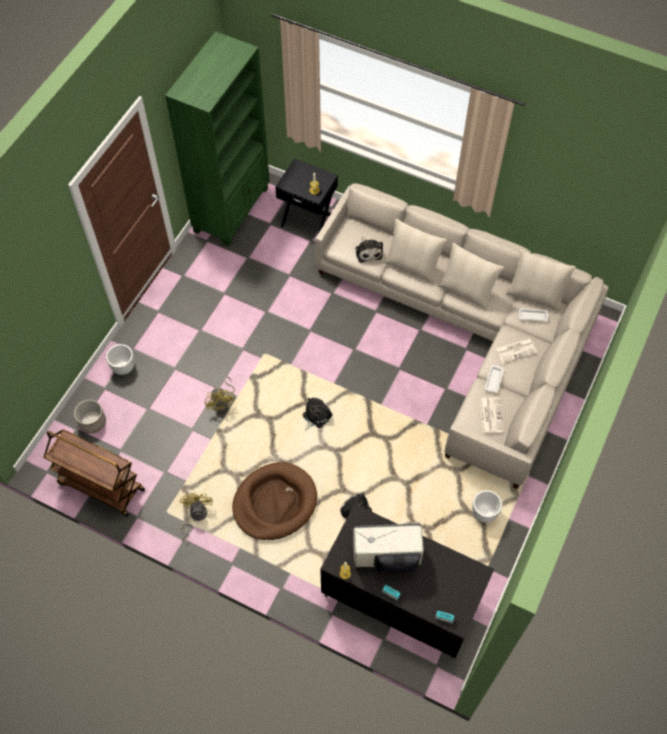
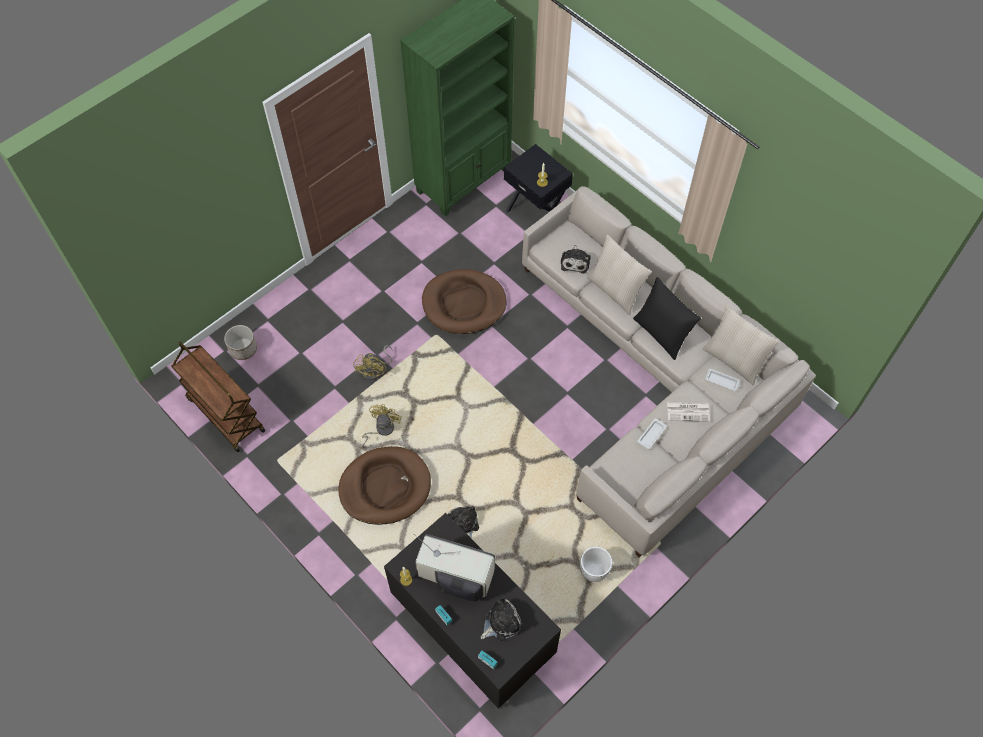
camera: 20 degrees right, 0 degrees up
white planter [106,344,134,375] -> none
yellow fan [180,493,213,540] -> yellow fan moved to [359,404,402,448]
plush toy [303,398,333,430] -> plush toy moved to [481,598,523,641]
beige pillow [438,243,504,311] -> black pillow [633,277,701,360]
newspaper [480,398,503,433] -> none
none -> brown dog bed [422,269,506,334]

